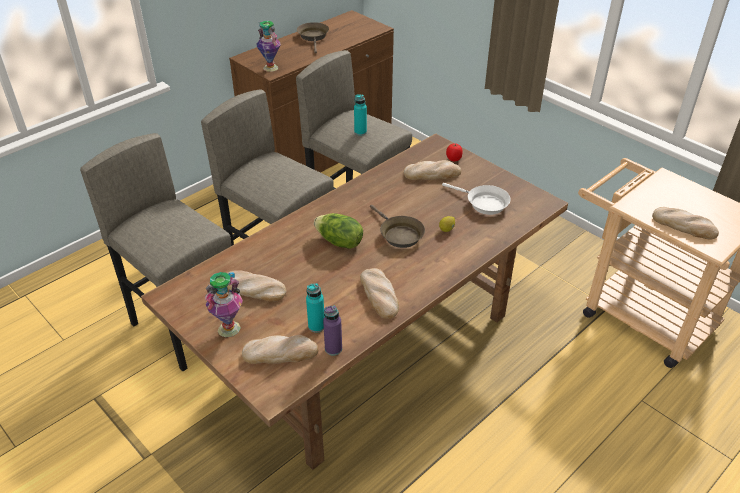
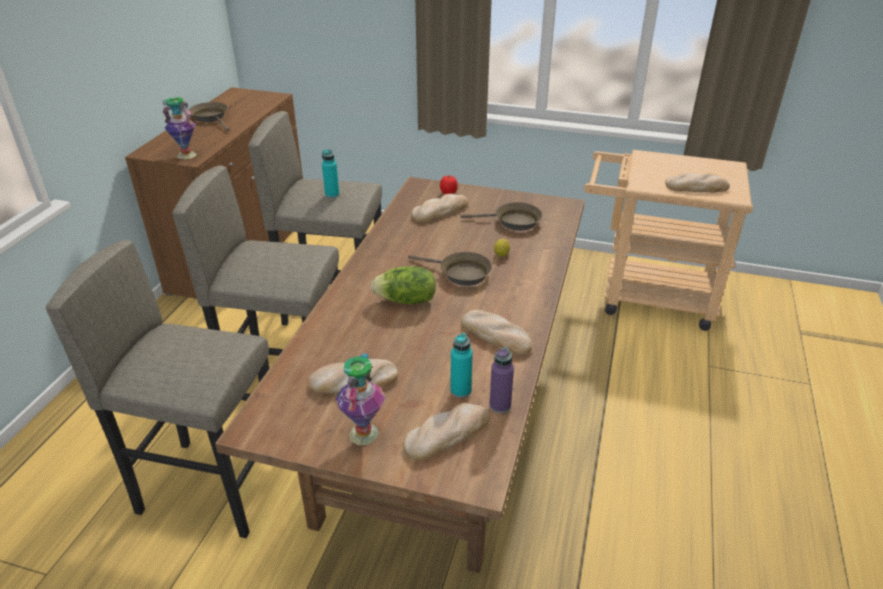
camera: 30 degrees left, 5 degrees down
white frying pan [442,183,511,215] -> brown frying pan [461,202,542,231]

